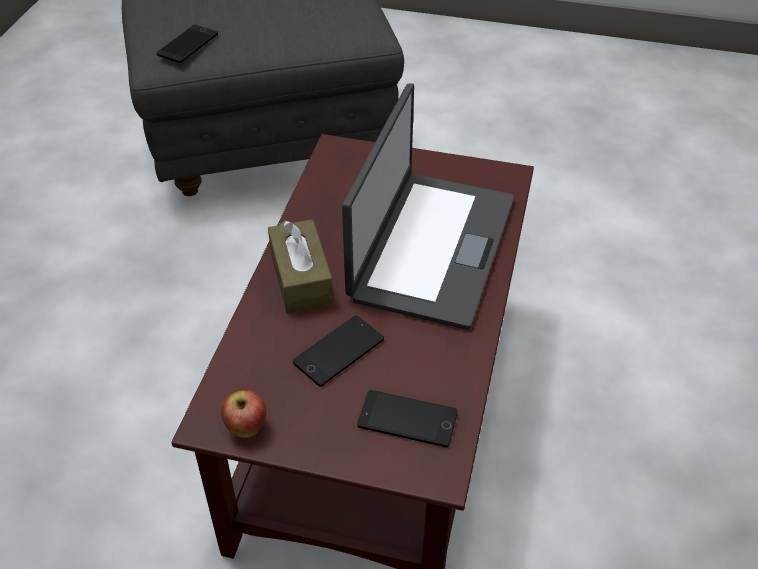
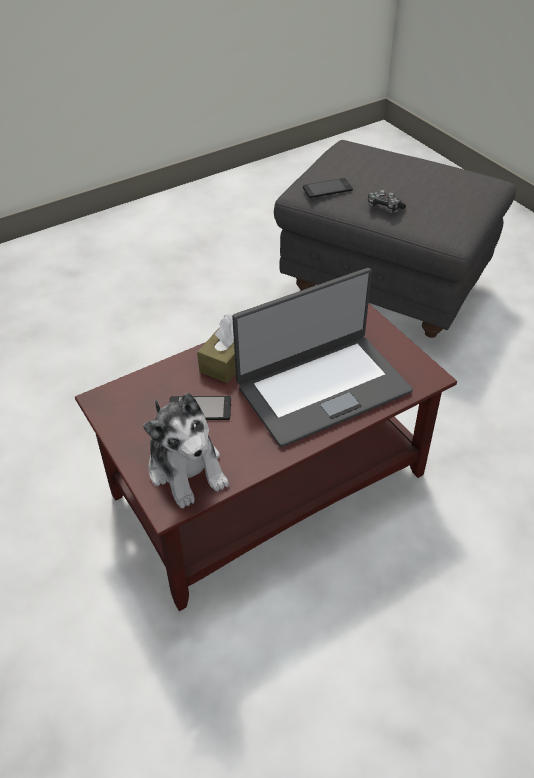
camera: 45 degrees right, 0 degrees up
apple [221,390,266,438] -> none
phone [357,390,458,448] -> plush toy [143,393,229,508]
none -> game controller [368,190,406,213]

